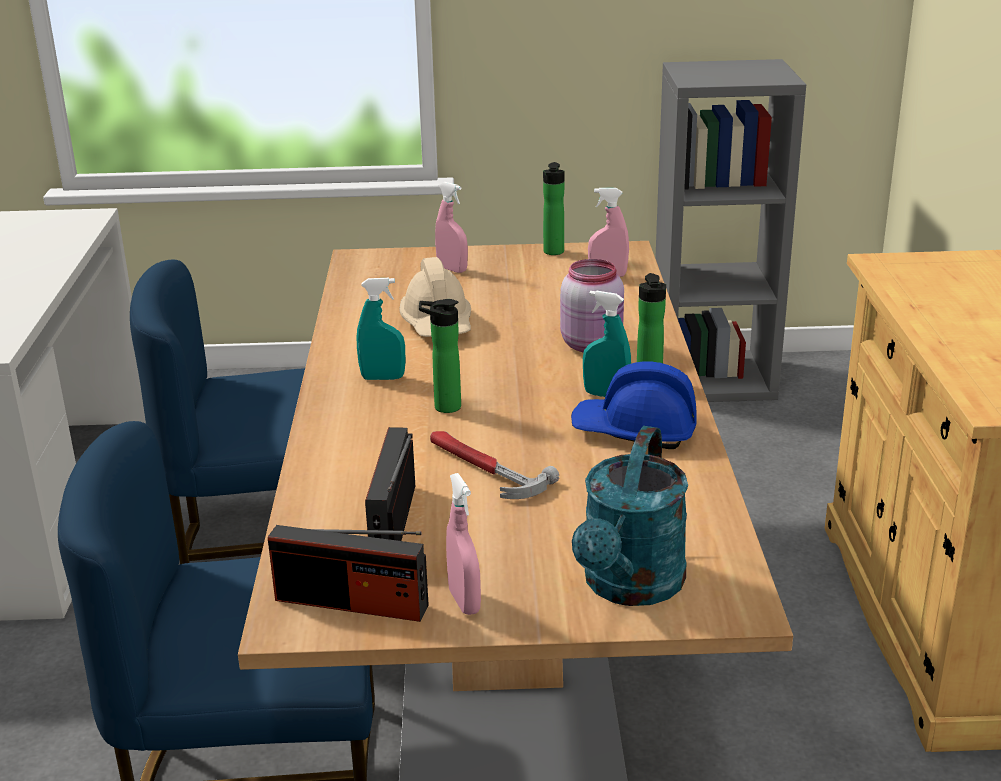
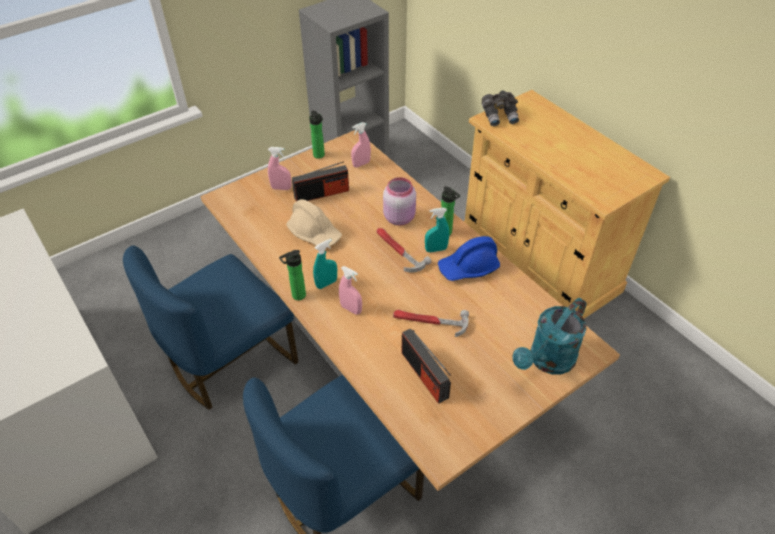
camera: 35 degrees left, 20 degrees up
radio [268,525,429,622] -> radio moved to [292,161,349,202]
bottle [419,299,461,413] -> bottle moved to [279,250,306,300]
pink spray bottle [446,473,481,615] -> pink spray bottle moved to [339,266,362,315]
turquoise watering can [572,426,688,606] -> turquoise watering can turned 60 degrees clockwise [513,298,587,374]
none -> hammer [376,228,432,273]
none -> grey binoculars [482,90,519,126]

